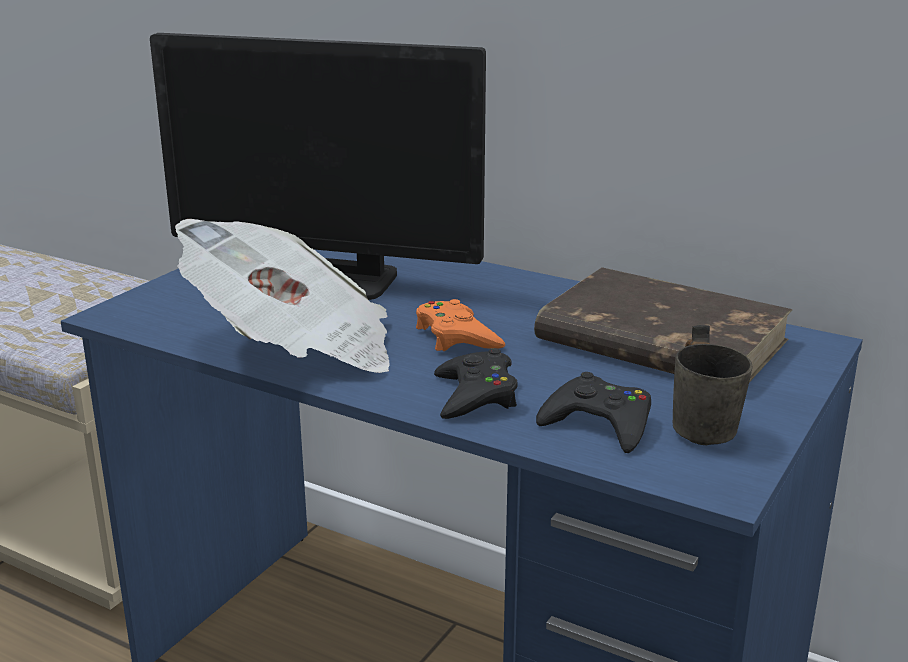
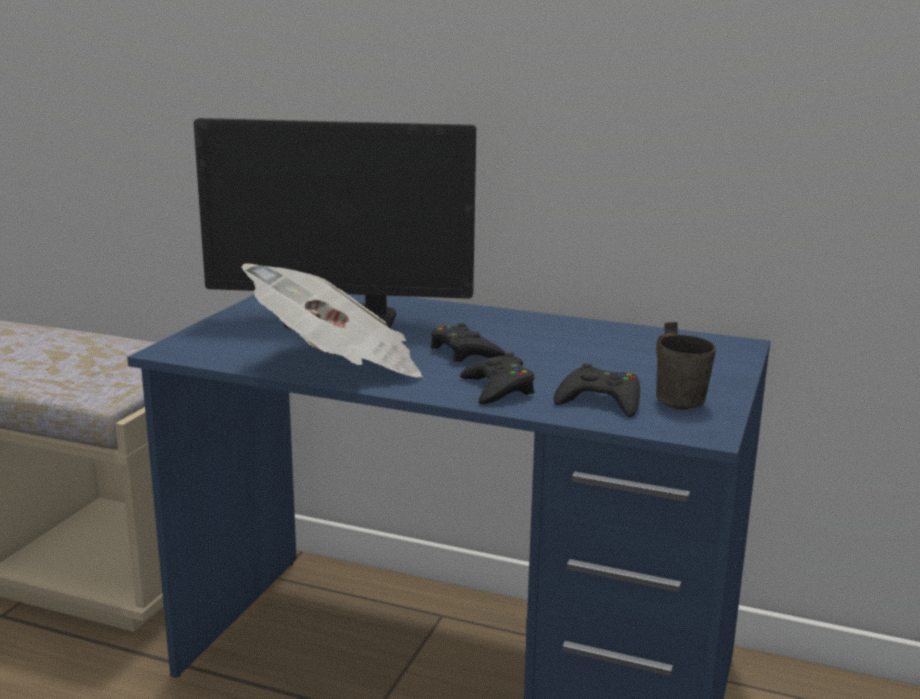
camera: 10 degrees left, 5 degrees down
orange game controller [416,299,505,351] -> black game controller [431,323,505,362]
brown book [534,267,793,382] -> none

